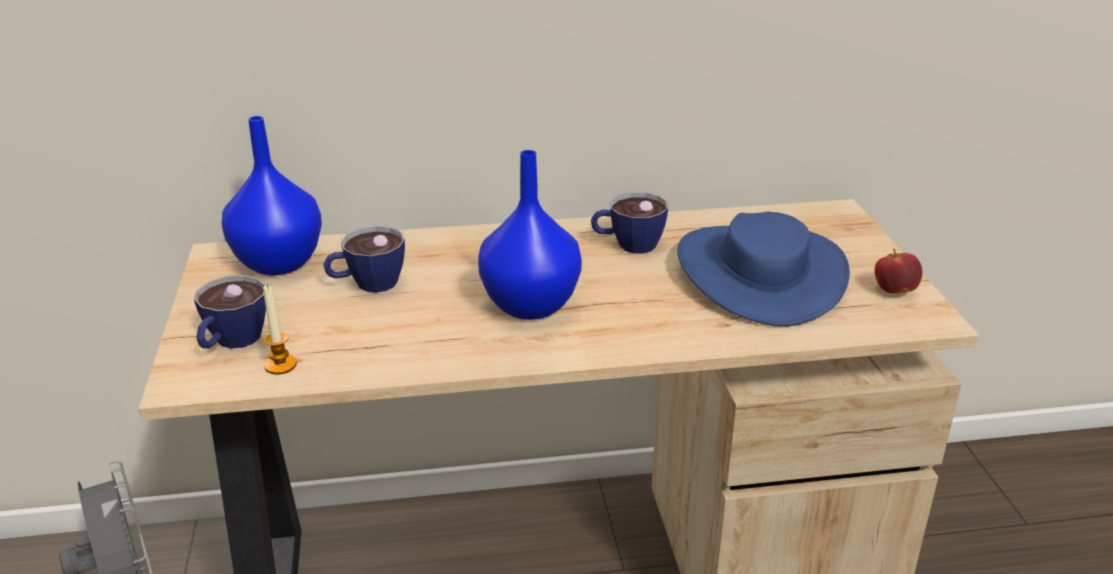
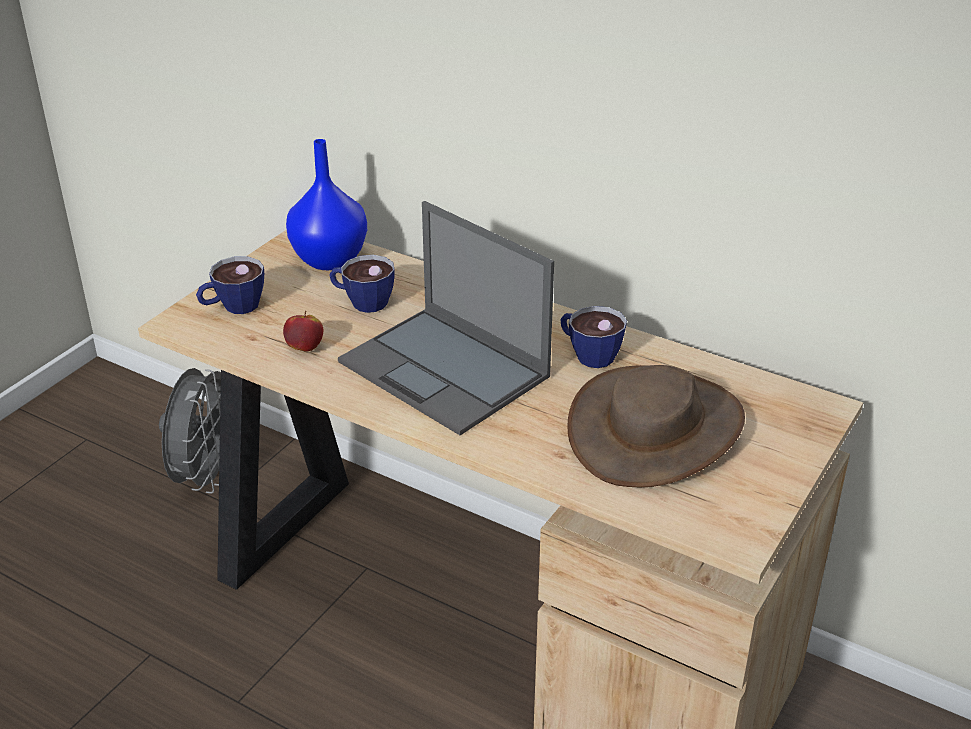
camera: 40 degrees right, 5 degrees up
candle [263,285,297,375] -> none
blue vase [478,150,582,320] -> laptop [338,201,554,435]
blue hat [677,212,850,327] -> brown hat [568,365,745,487]
apple [874,249,922,294] -> apple moved to [283,311,323,352]

